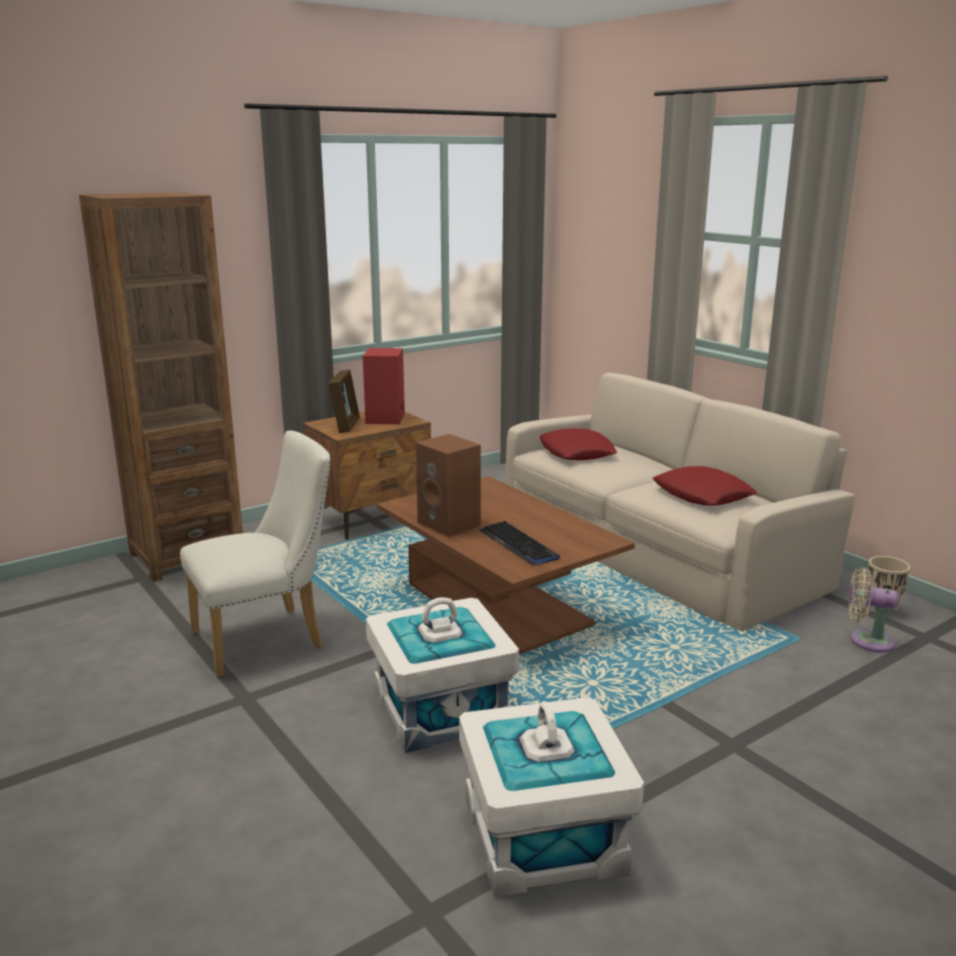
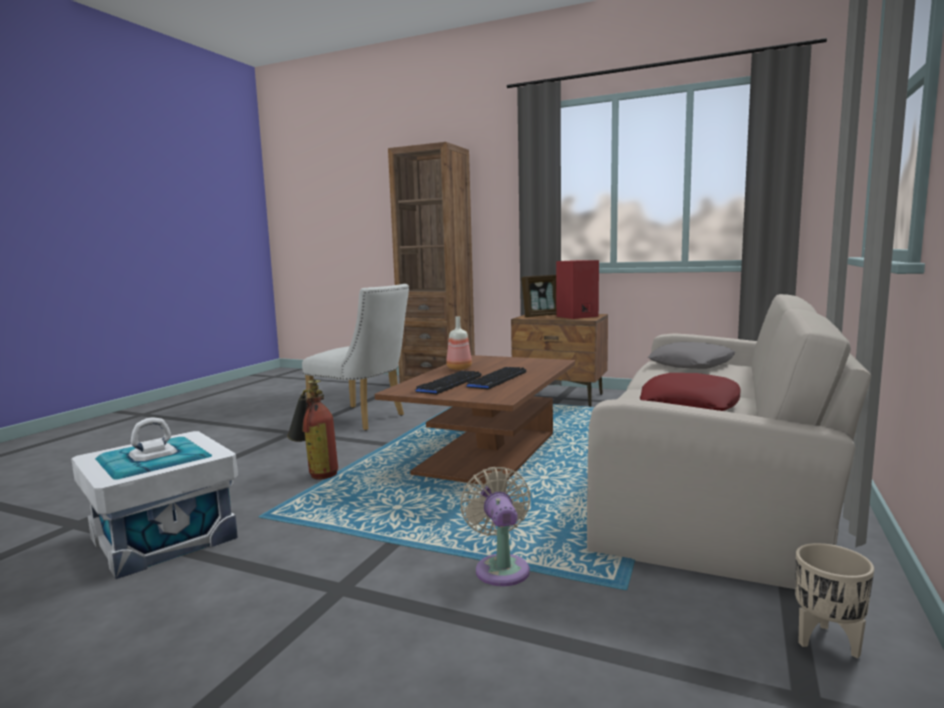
camera: 60 degrees right, 10 degrees down
white storage box [366,597,519,753] -> fire extinguisher [287,379,338,480]
brown speaker [416,434,481,537] -> bottle [446,316,472,370]
red pillow [540,428,617,460] -> grey pillow [648,342,735,369]
beige fan [848,567,898,653] -> beige fan moved to [460,467,531,586]
none -> keyboard [466,367,527,390]

